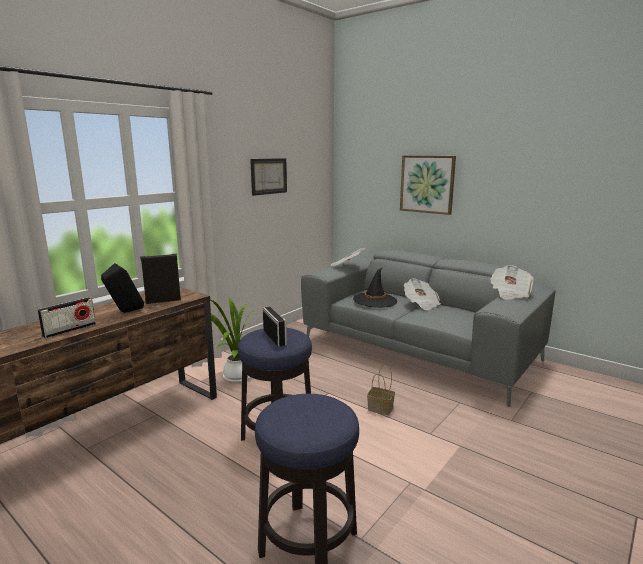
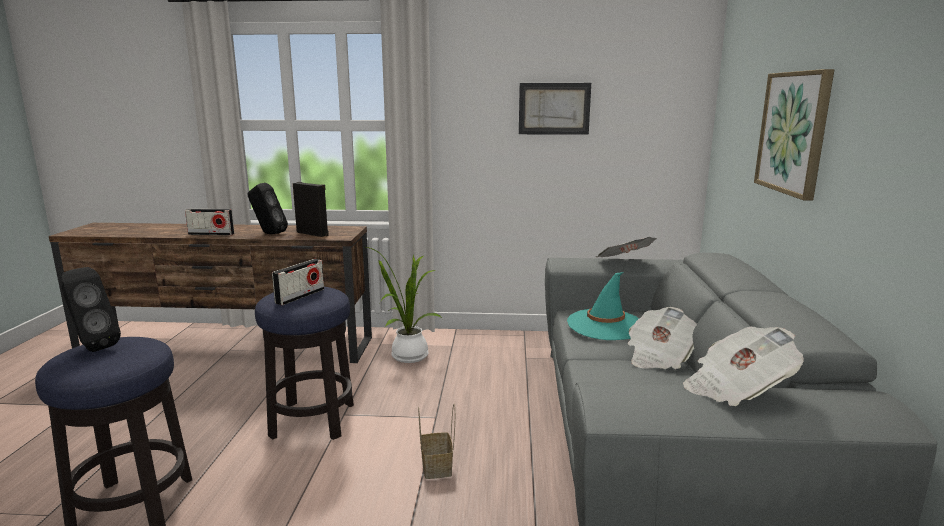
camera: 55 degrees right, 0 degrees up
black hat [353,268,398,308] -> turquoise hat [567,272,639,340]
none -> black speaker [60,267,121,352]

